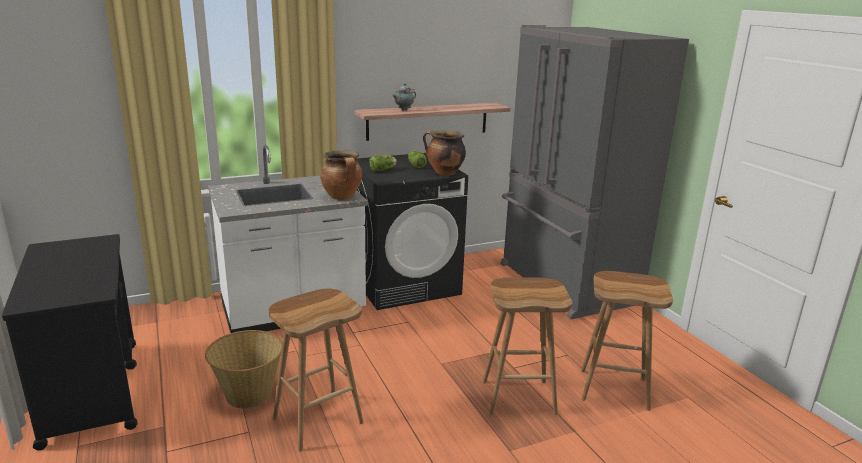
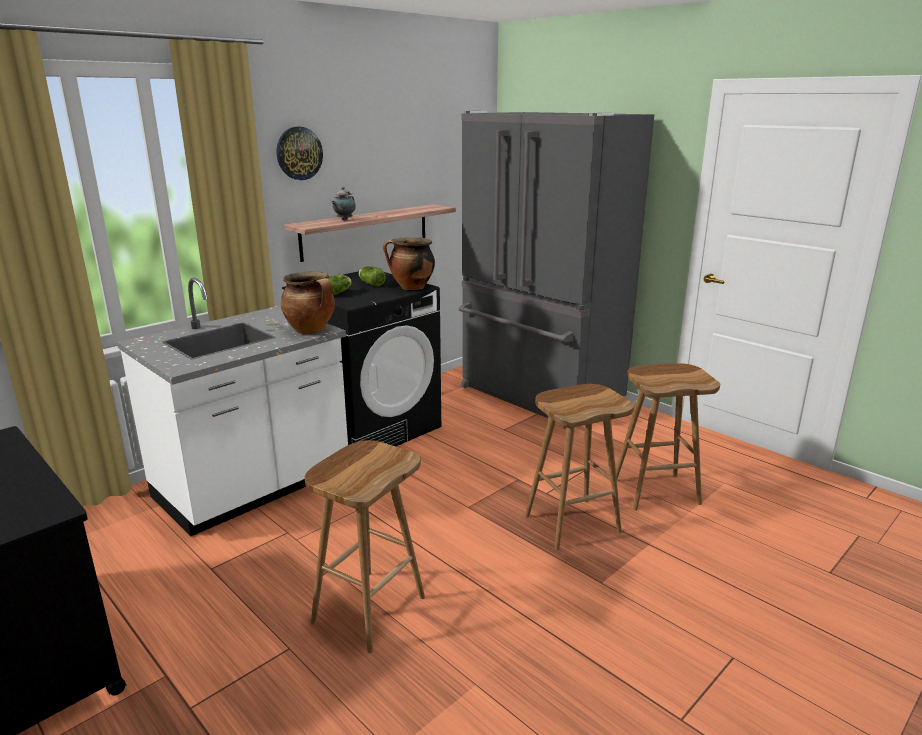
camera: 20 degrees left, 0 degrees up
basket [205,330,282,408] -> none
none -> wall clock [276,127,323,180]

